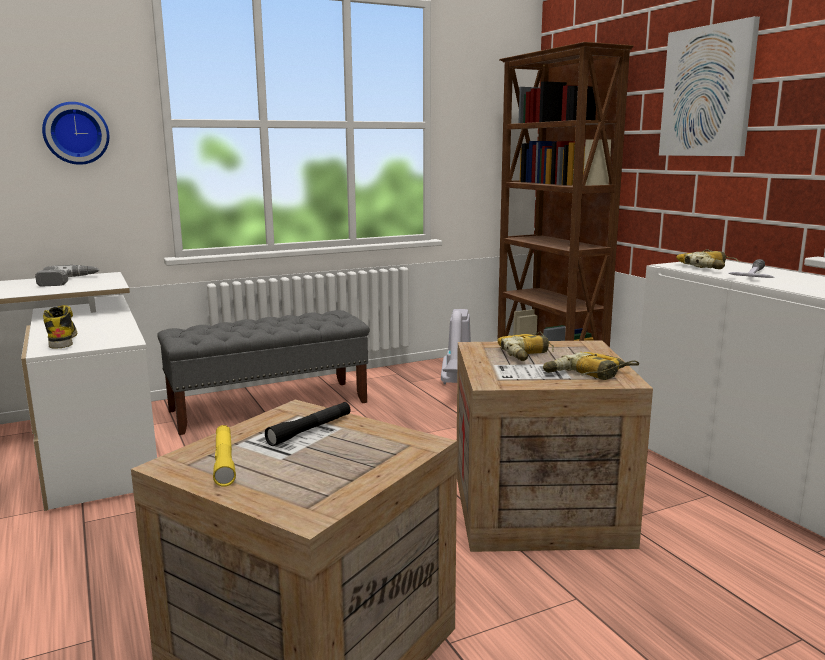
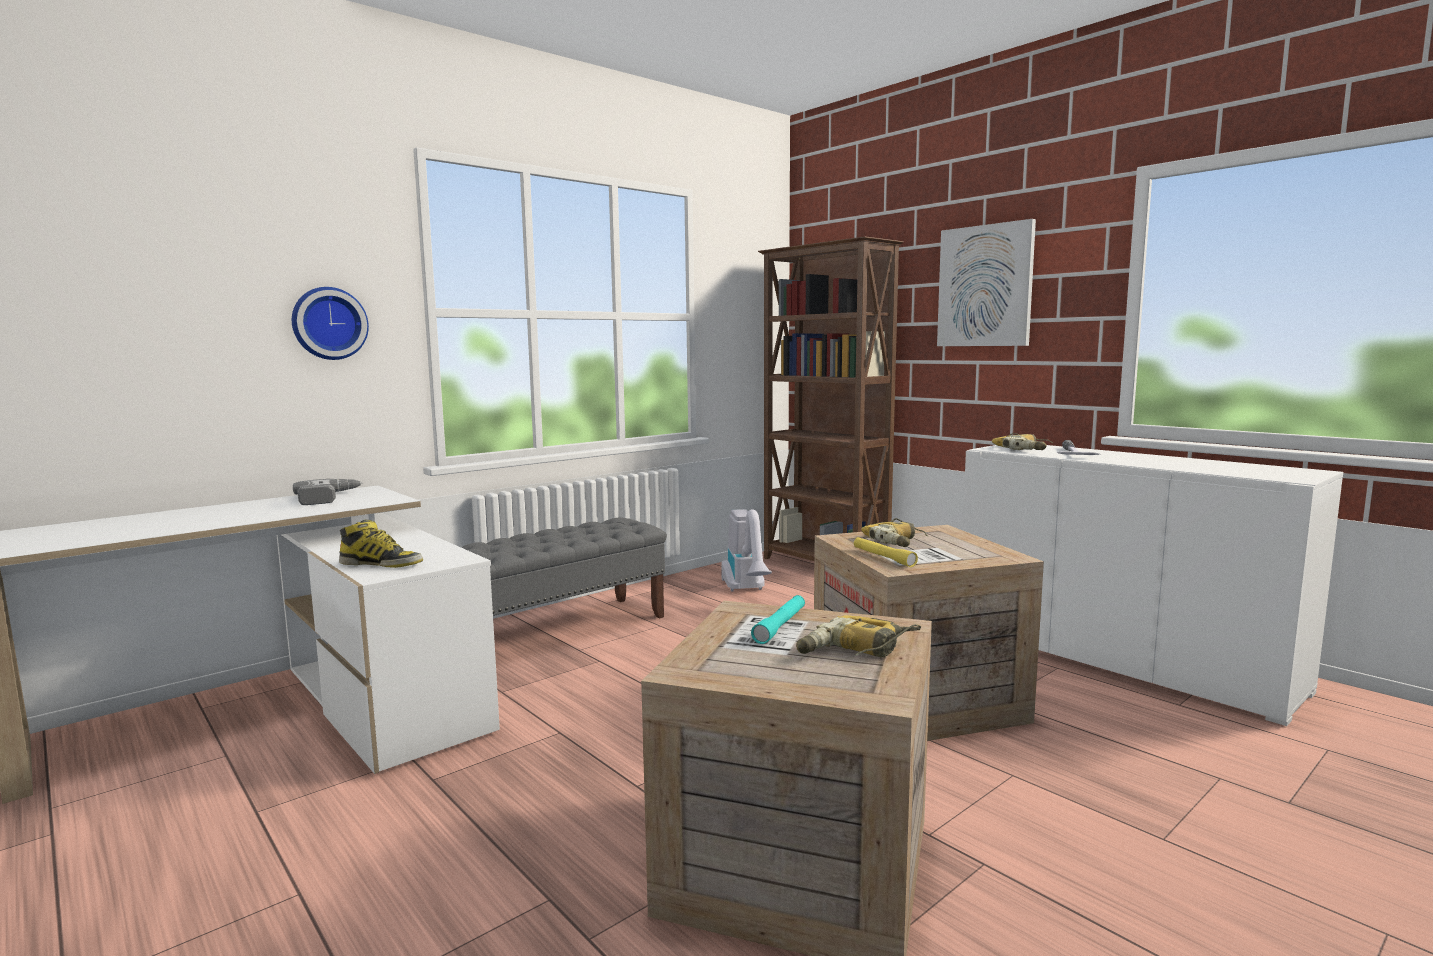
camera: 15 degrees left, 5 degrees down
boot [43,305,77,349] -> boot turned 135 degrees clockwise [339,520,423,568]
yellow flashlight [213,425,236,487] -> yellow flashlight moved to [854,537,918,567]
black flashlight [265,402,351,446] -> turquoise flashlight [751,595,805,644]
power drill [543,352,639,380] -> power drill moved to [796,615,921,657]

